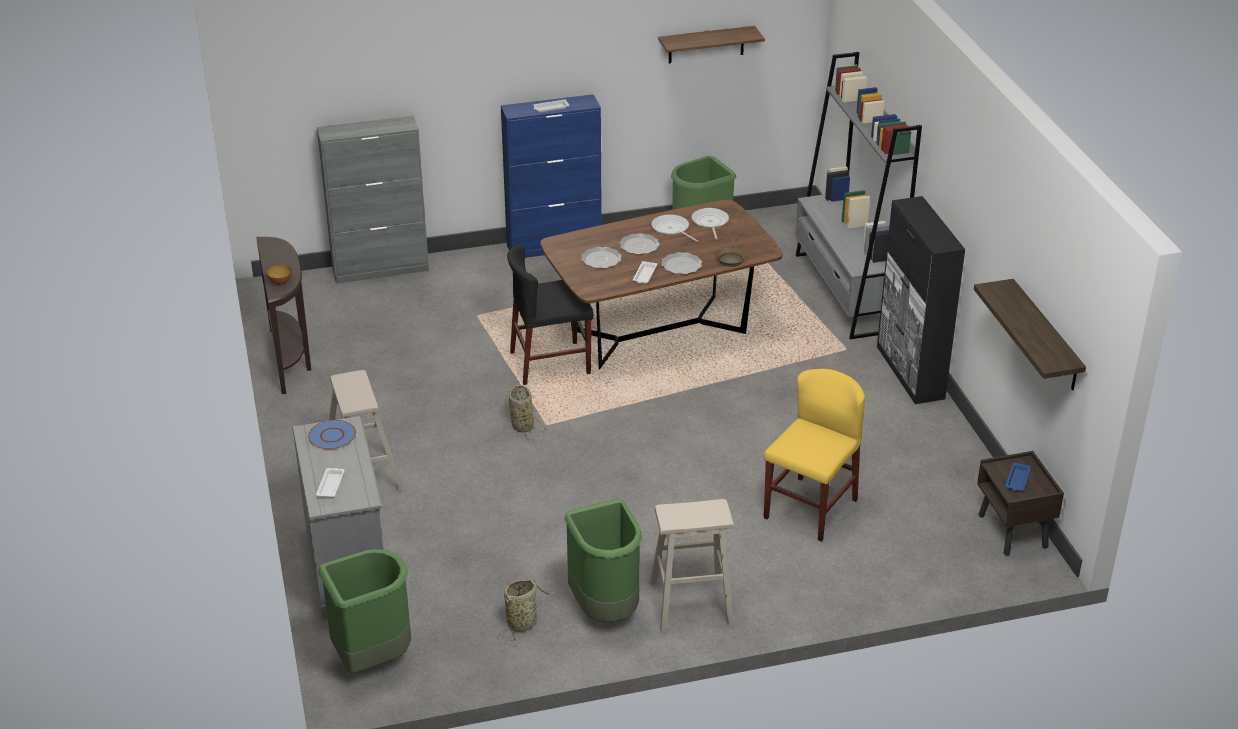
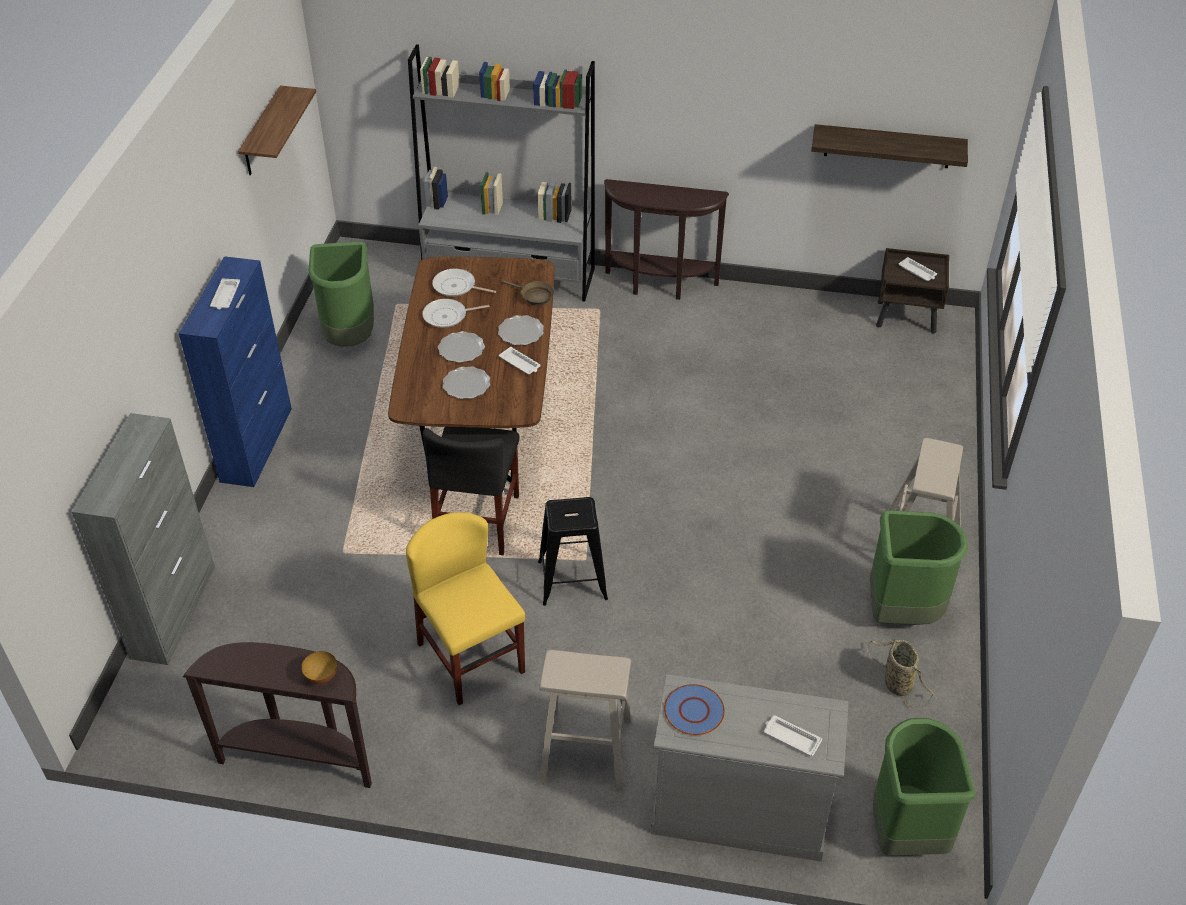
camera: 65 degrees left, 10 degrees up
basket [503,385,548,440] -> black stool [538,497,608,606]
yellow chair [764,369,865,542] -> yellow chair moved to [406,512,525,705]
black cabinet [877,196,965,404] -> brown console table [604,179,729,300]
blue tray [1005,462,1031,491] -> white tray [899,257,937,281]

